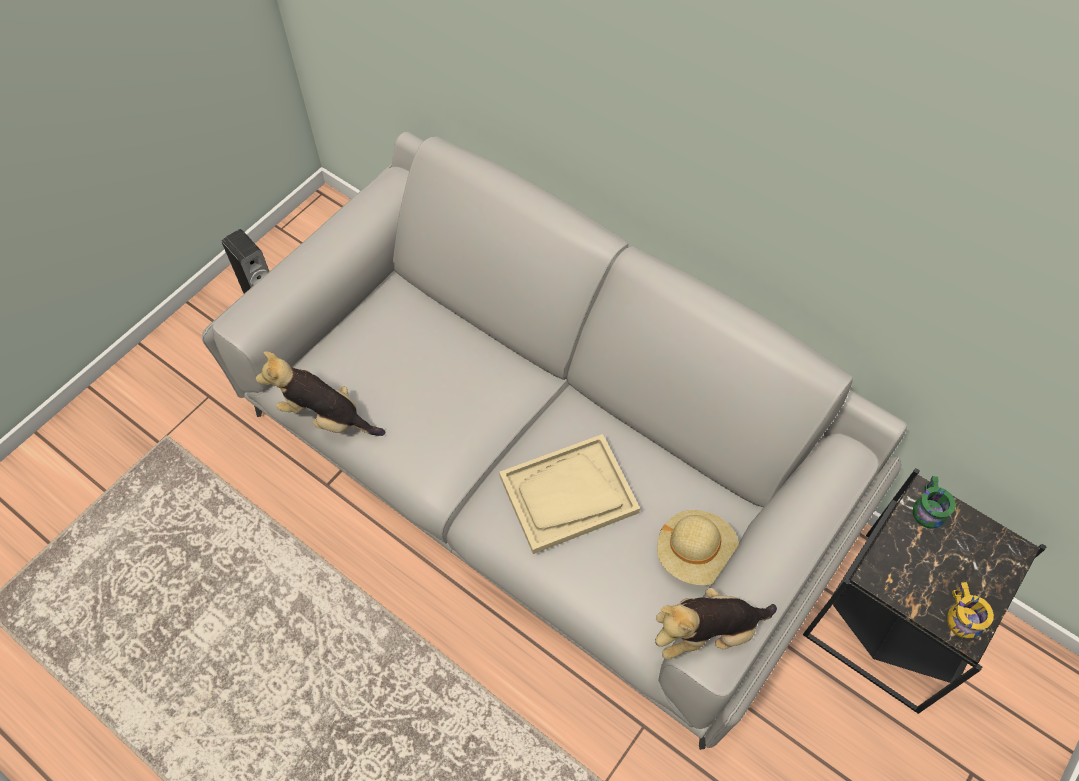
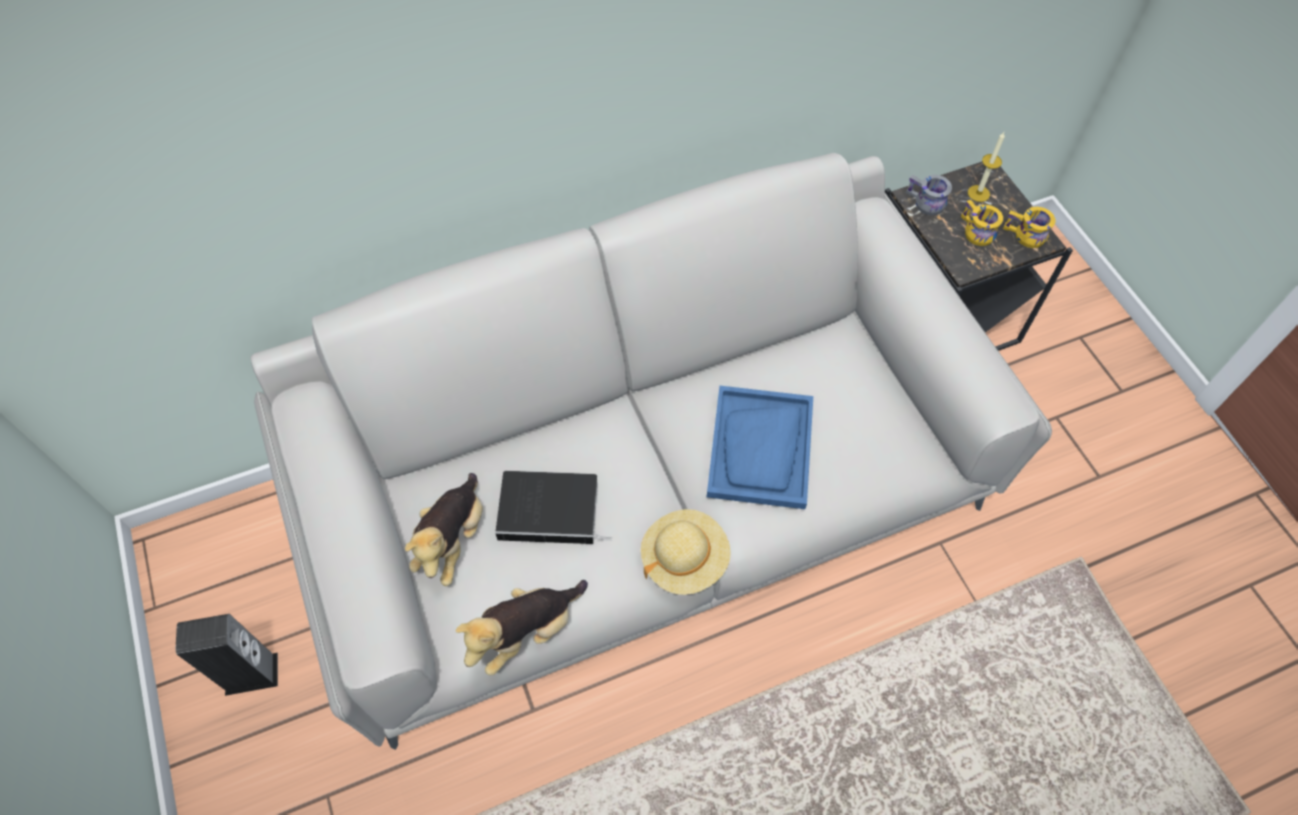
camera: 60 degrees left, 0 degrees up
beige tray [499,434,640,554] -> blue tray [707,385,813,509]
plush toy [655,588,777,660] -> plush toy moved to [405,473,483,586]
beige hat [657,510,739,585] -> beige hat moved to [641,509,731,595]
green mug [913,476,955,528] -> grey mug [906,175,952,215]
none -> book [495,471,613,544]
none -> yellow mug [961,200,1003,246]
none -> candle [968,132,1005,202]

